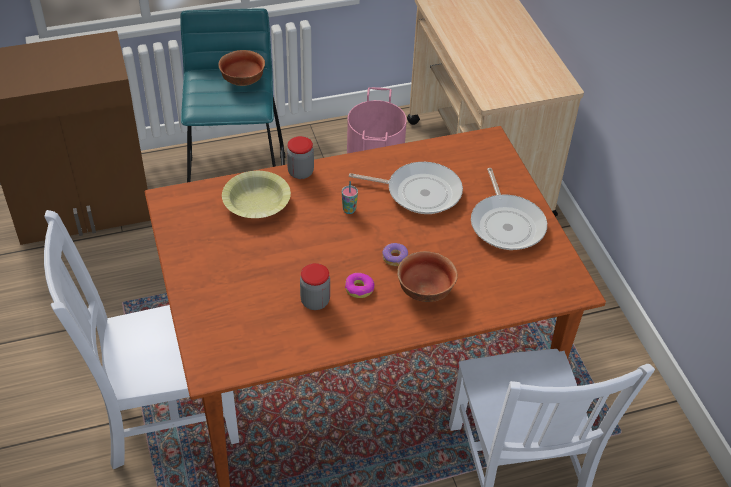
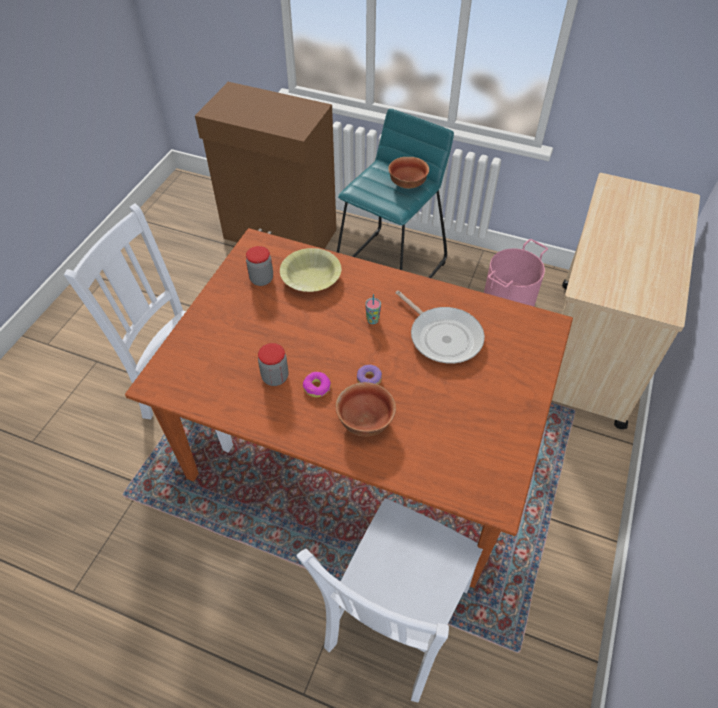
camera: 40 degrees right, 5 degrees up
jar [287,136,314,179] -> jar moved to [246,246,273,286]
frying pan [471,168,547,250] -> none

